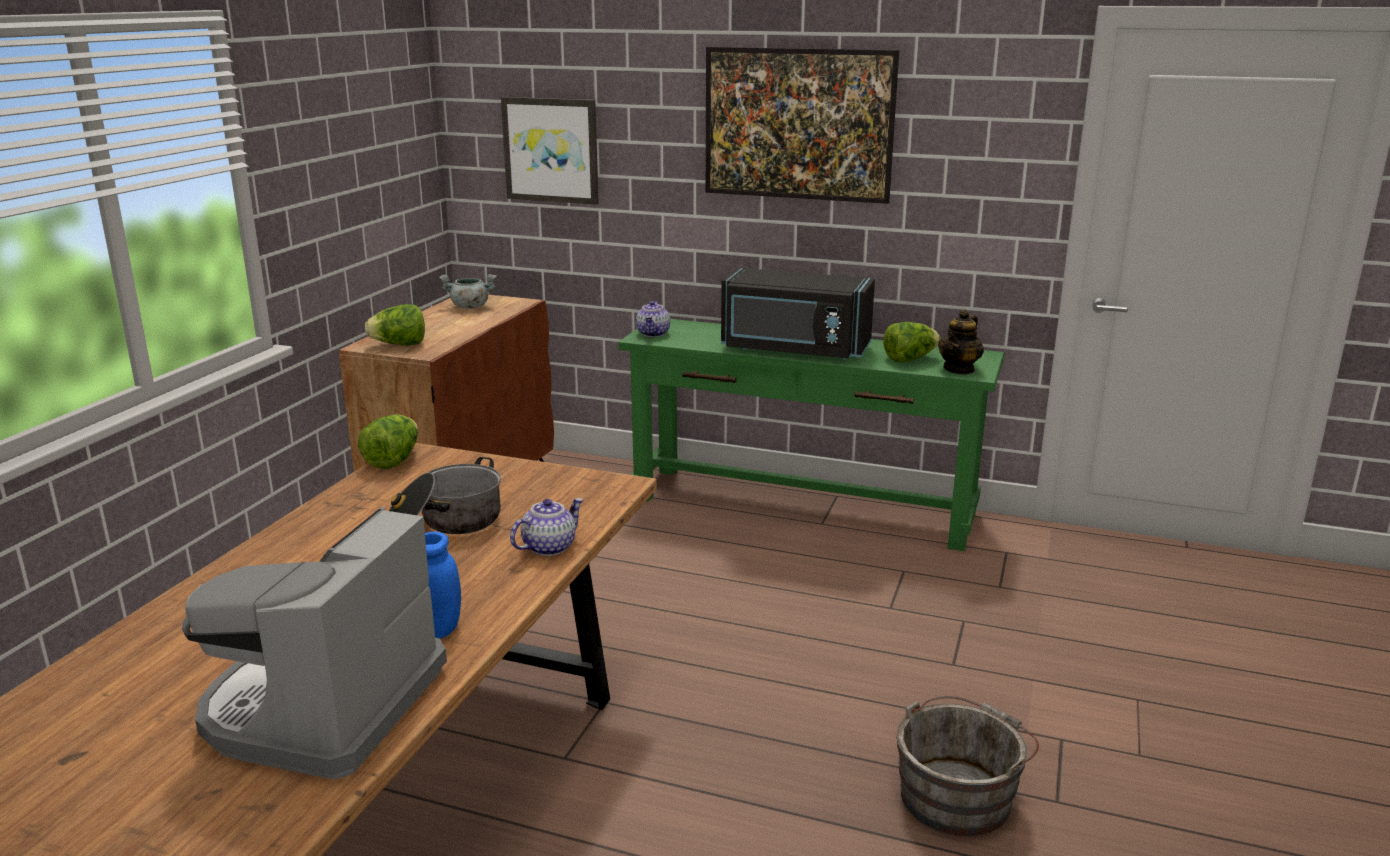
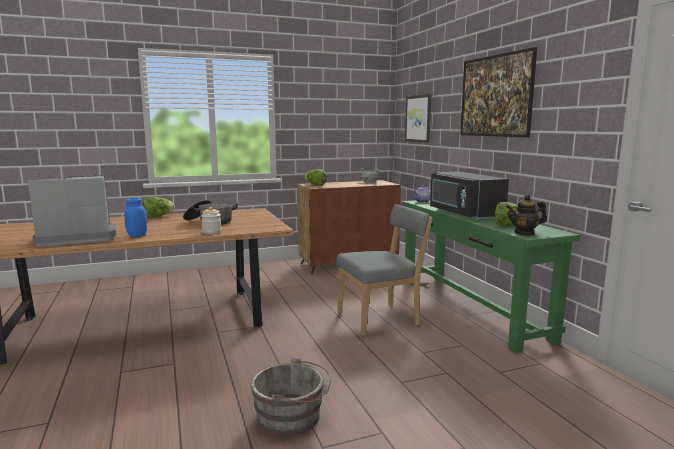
camera: 50 degrees right, 10 degrees down
lettuce [358,414,418,469] -> lettuce moved to [143,197,175,218]
teapot [510,498,584,556] -> jar [201,207,222,234]
none -> grey chair [336,204,432,336]

